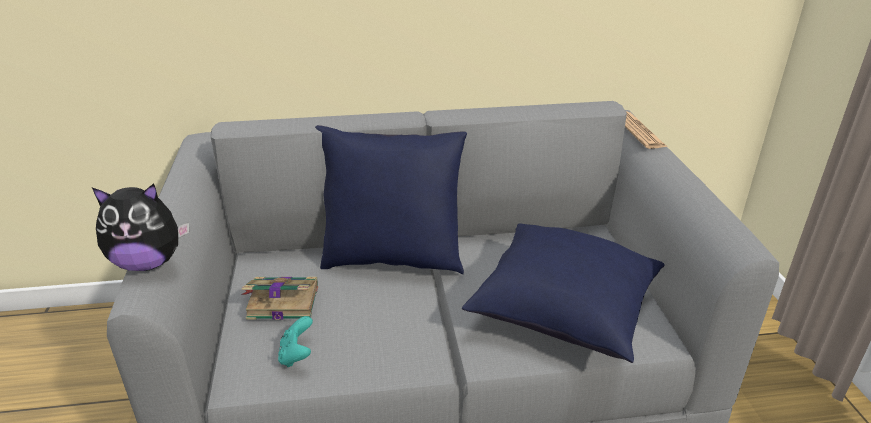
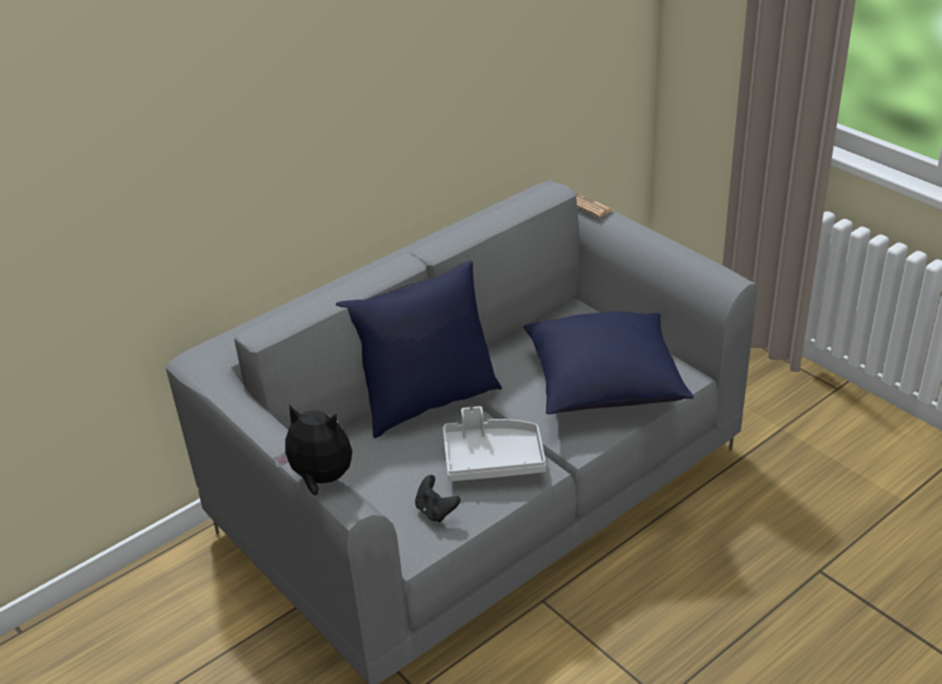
camera: 30 degrees left, 5 degrees up
plush toy [92,184,189,271] -> plush toy turned 120 degrees counterclockwise [274,404,352,495]
book [242,277,318,320] -> none
turquoise game controller [278,316,313,367] -> black game controller [415,475,460,522]
none -> grey tray [443,406,546,481]

